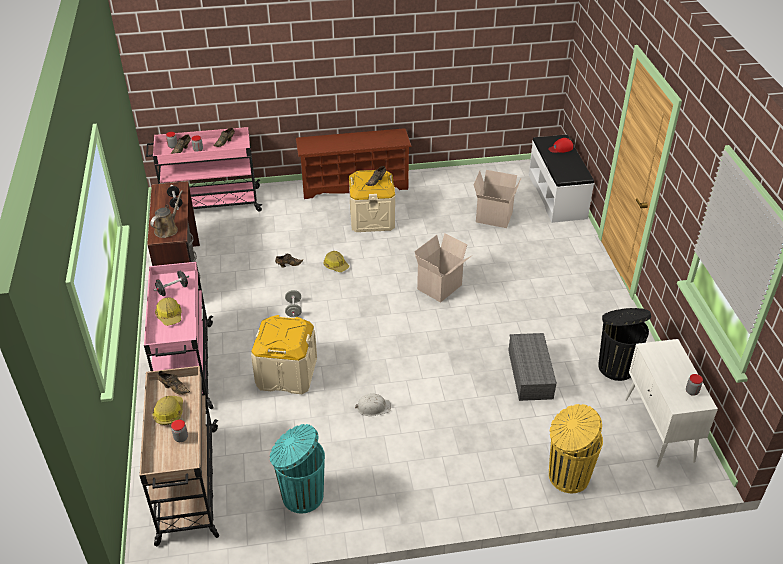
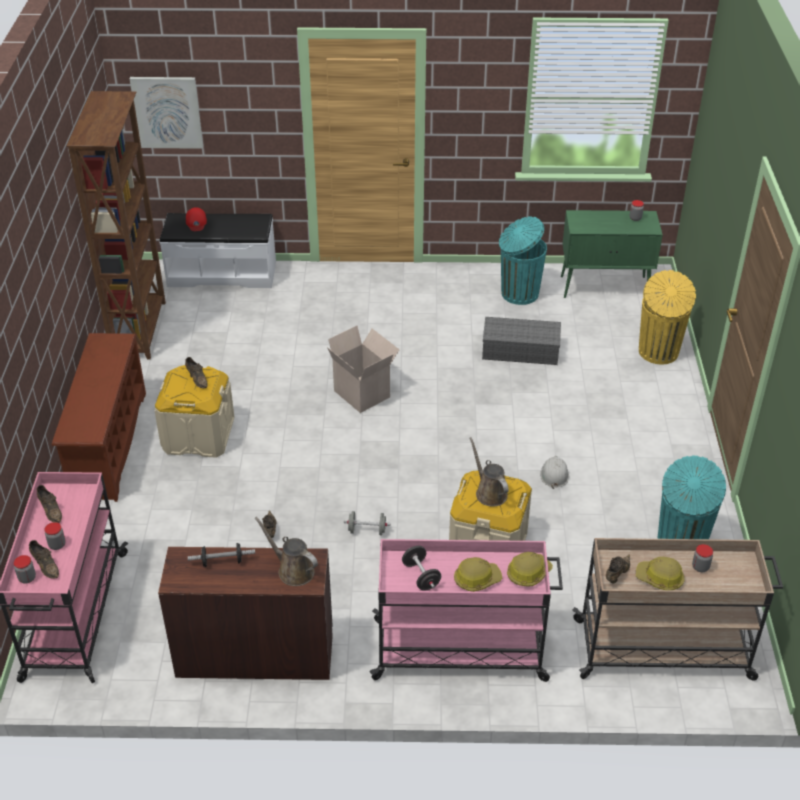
camera: 80 degrees left, 0 degrees up
hard hat [324,251,349,272] -> hard hat moved to [507,552,553,587]
cardboard box [473,170,521,228] -> none
black trash can [598,308,651,381] -> turquoise trash can [499,216,547,305]
white cabinet [625,339,718,468] -> green cabinet [561,210,663,298]
none -> brown bookcase [67,91,166,359]
none -> picture [130,77,203,149]
none -> brown watering can [469,437,509,506]

